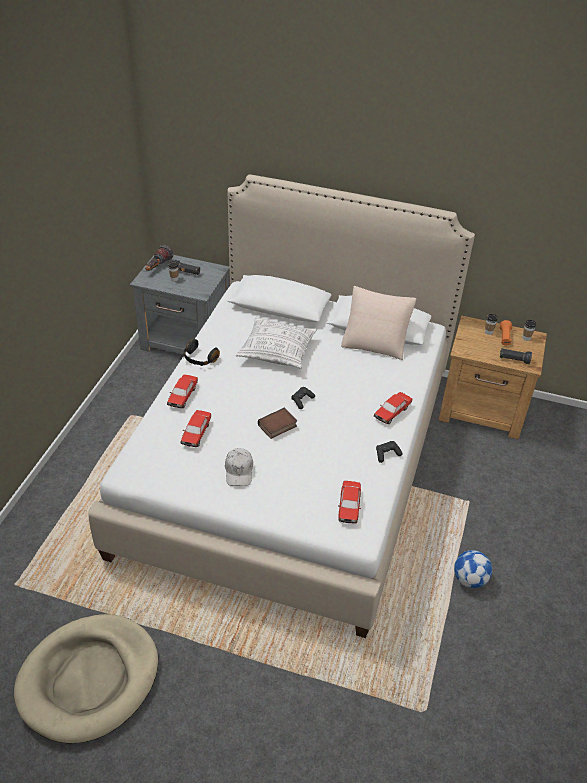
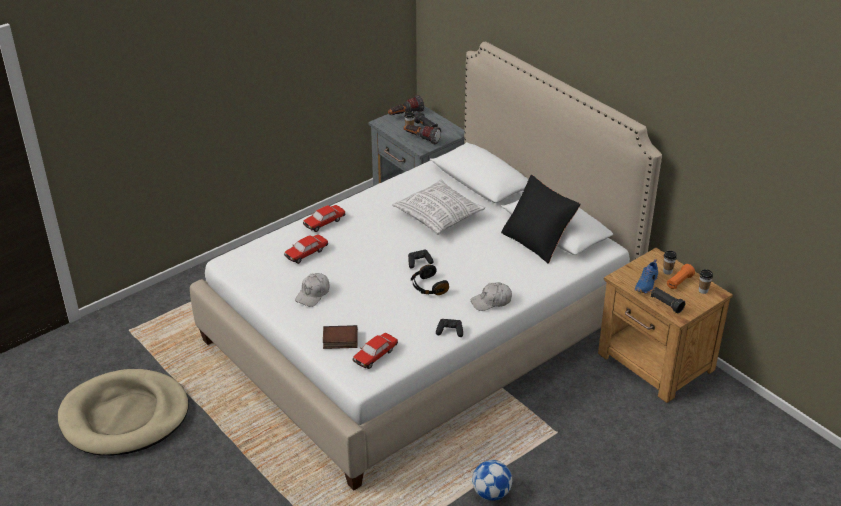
camera: 35 degrees right, 5 degrees down
black headphones [183,339,220,366] -> black headphones moved to [411,264,449,295]
book [258,408,297,439] -> book moved to [323,325,358,349]
beige pillow [341,286,416,360] -> black pillow [501,175,581,264]
toy car [374,392,412,424] -> white cap [471,282,512,311]
none -> flashlight [403,125,441,144]
none -> blue shoe [635,259,658,293]

